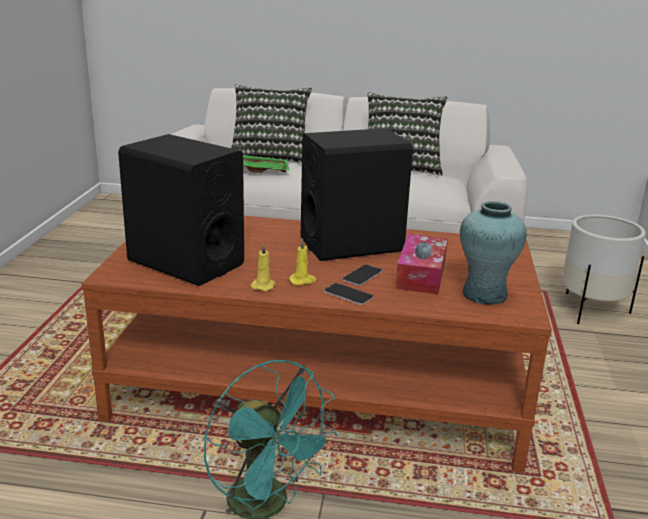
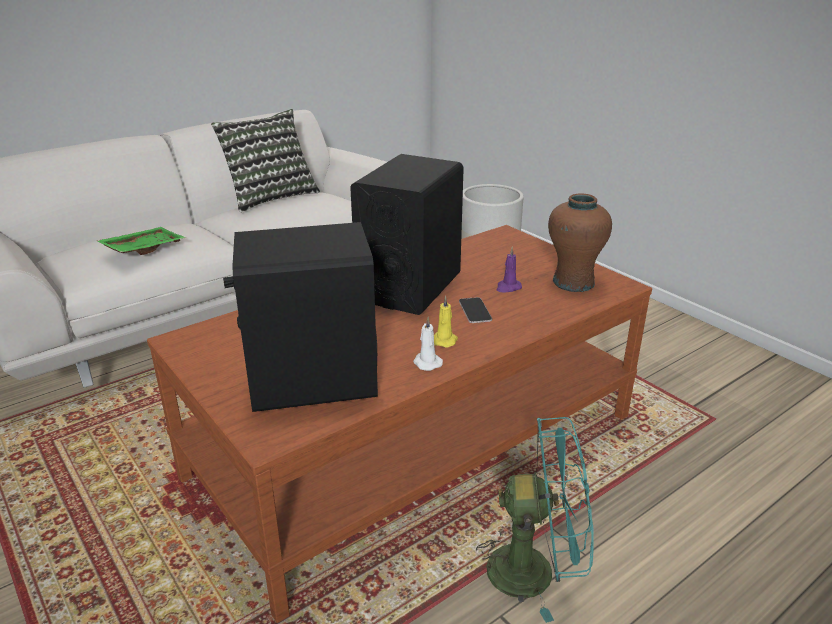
camera: 45 degrees left, 5 degrees up
pillow [231,85,312,163] -> none
yellow candle [251,243,276,291] -> white candle [413,317,443,371]
phone [324,283,374,305] -> none
tissue box [396,234,448,294] -> purple candle [496,247,522,292]
turquoise vase [460,201,526,305] -> brown vase [548,193,612,292]

